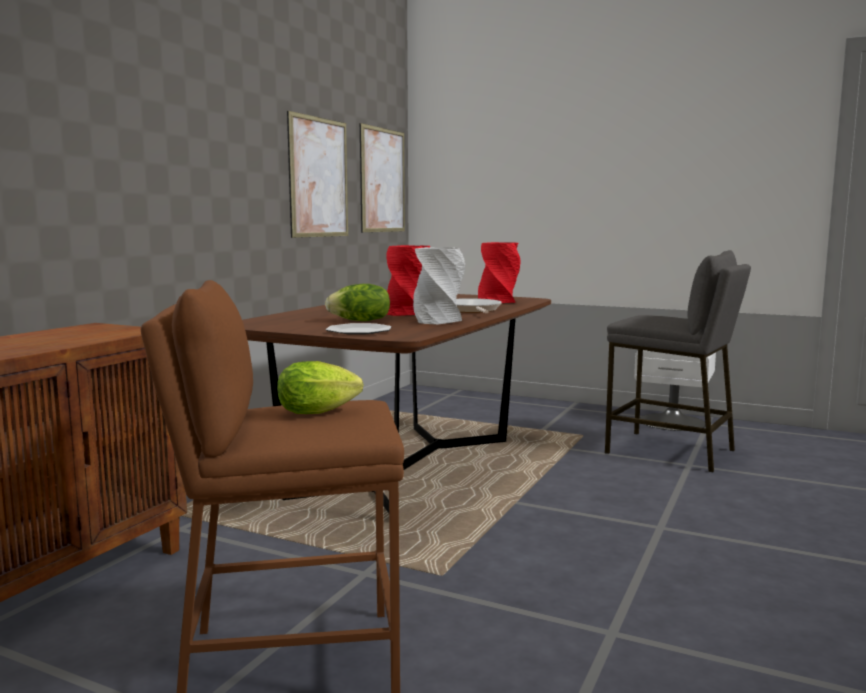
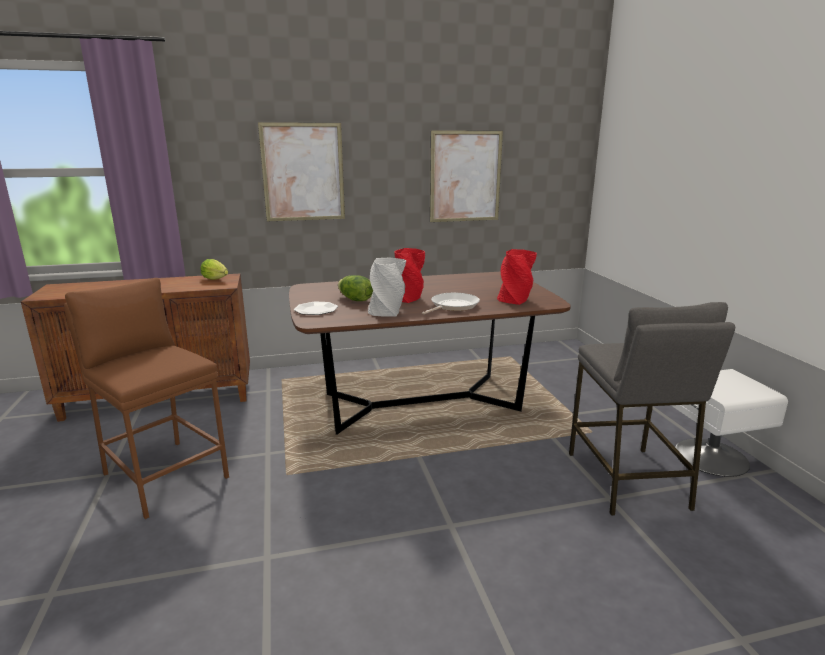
camera: 50 degrees right, 10 degrees up
lettuce [277,361,363,414] -> lettuce moved to [200,259,228,280]
picture [360,123,405,232] -> picture moved to [258,122,345,221]

